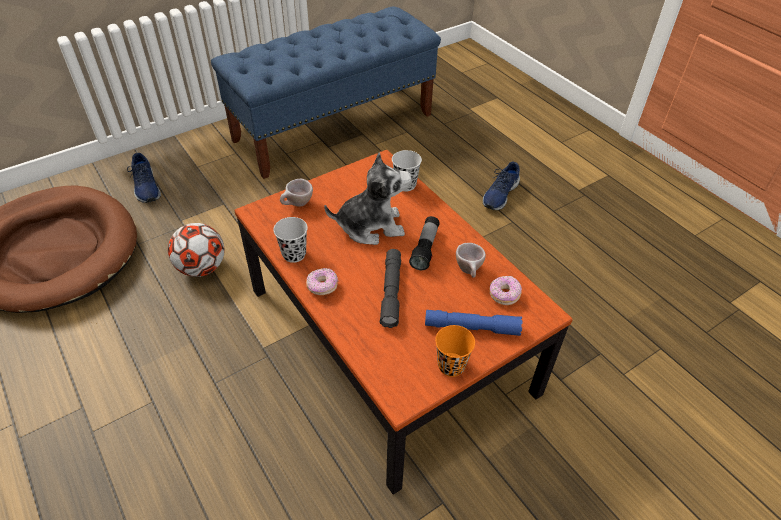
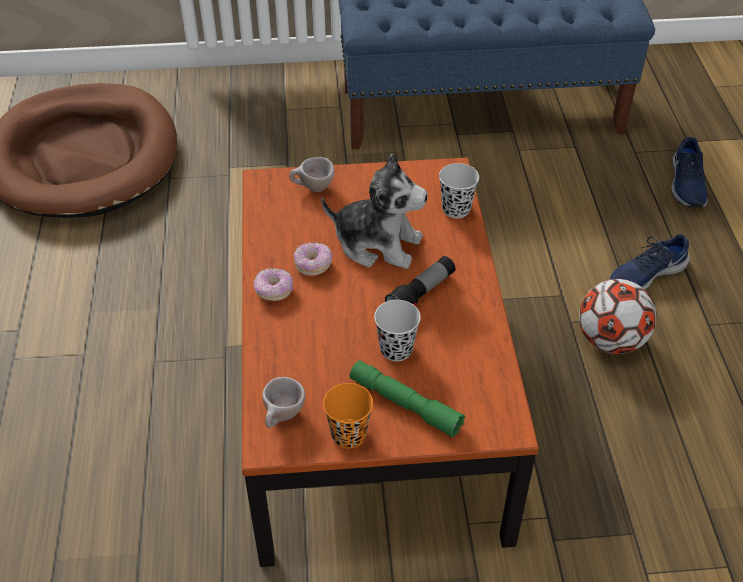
camera: 30 degrees right, 0 degrees up
blue shoe [127,153,161,203] -> blue shoe moved to [672,137,707,208]
football [168,223,225,277] -> football moved to [579,279,656,354]
black cup [273,217,308,263] -> black cup moved to [374,300,421,362]
grey flashlight [380,249,401,328] -> none
blue flashlight [425,310,523,336] -> green flashlight [350,360,465,438]
beige cup [456,243,486,278] -> beige cup moved to [262,377,305,428]
donut [490,276,522,305] -> donut moved to [294,242,332,276]

